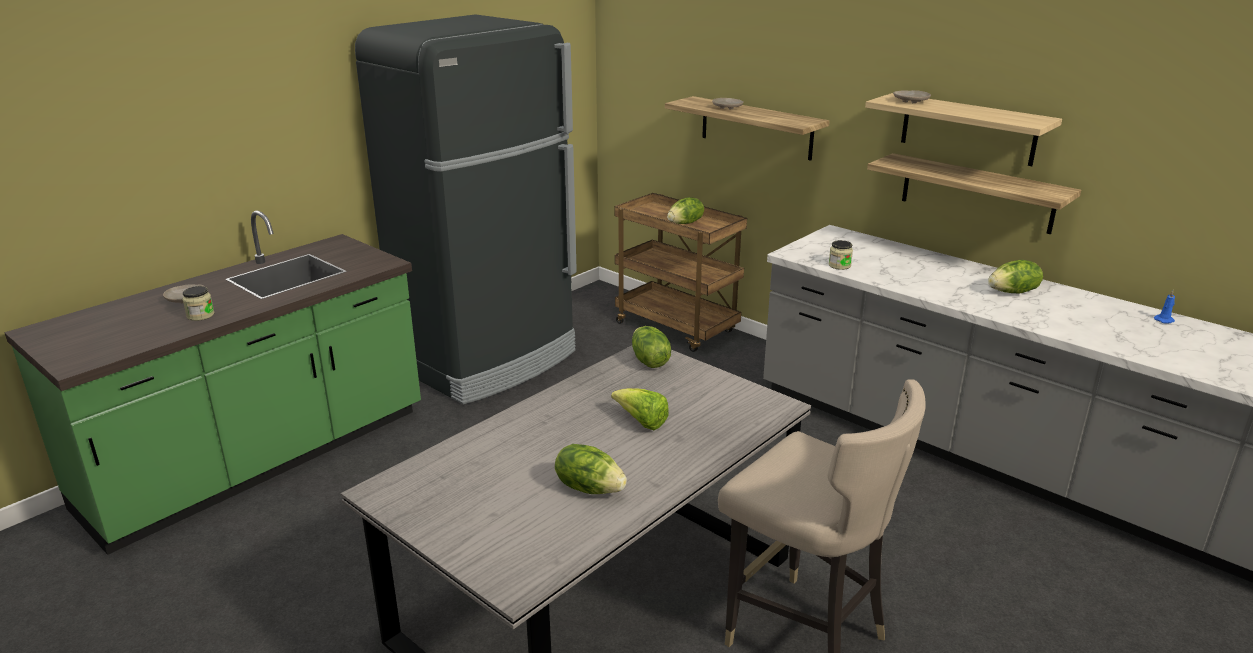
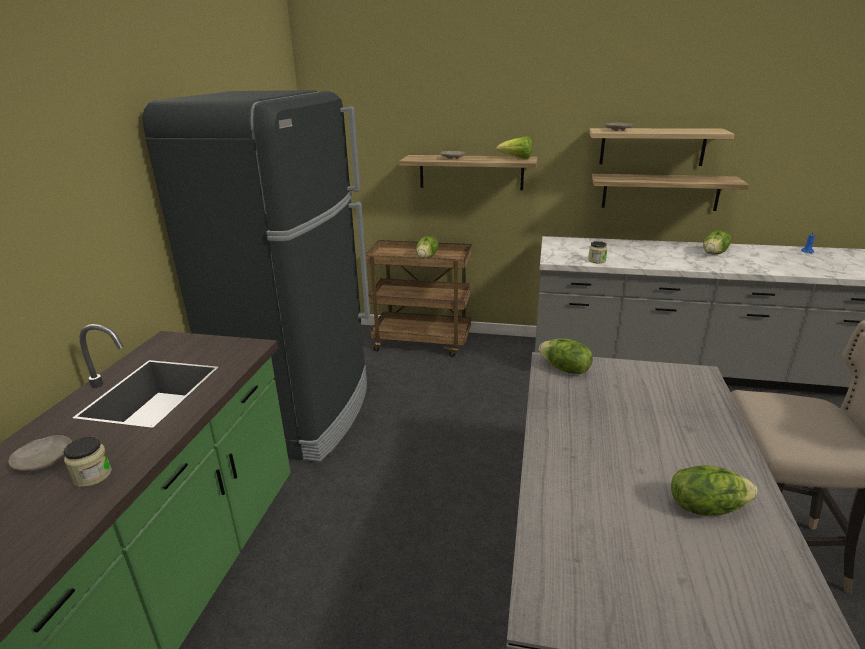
camera: 30 degrees left, 0 degrees up
lettuce [611,388,669,430] -> lettuce moved to [496,136,532,159]

